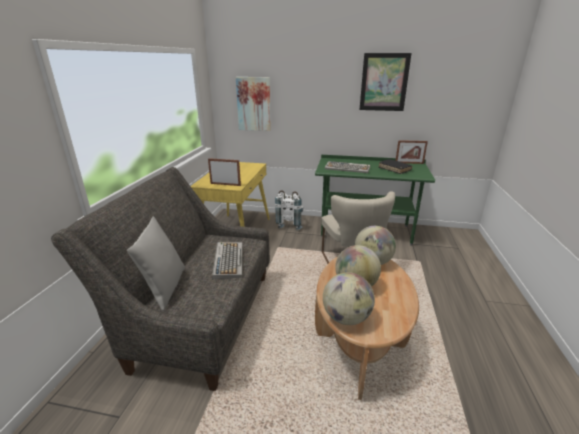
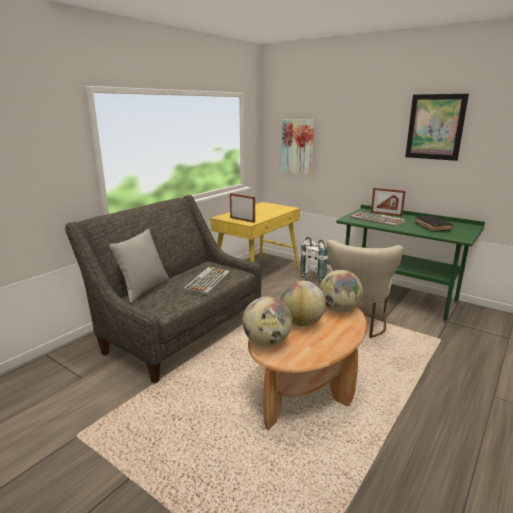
camera: 25 degrees right, 5 degrees down
picture frame [396,140,428,164] -> picture frame moved to [371,188,406,217]

